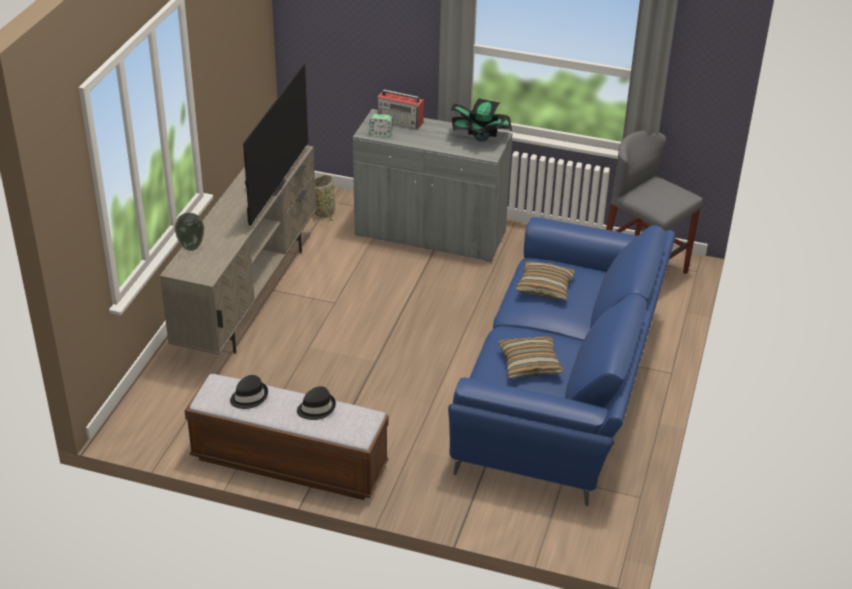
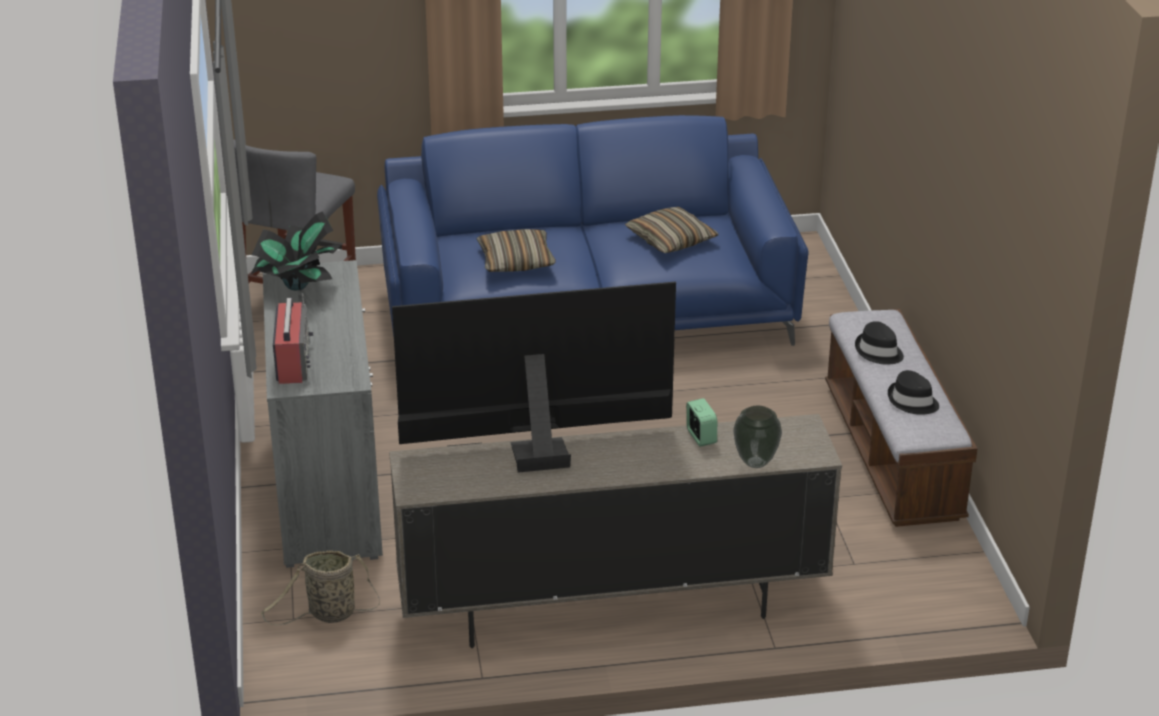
camera: 115 degrees left, 5 degrees down
alarm clock [370,114,392,137] -> alarm clock moved to [686,398,717,447]

